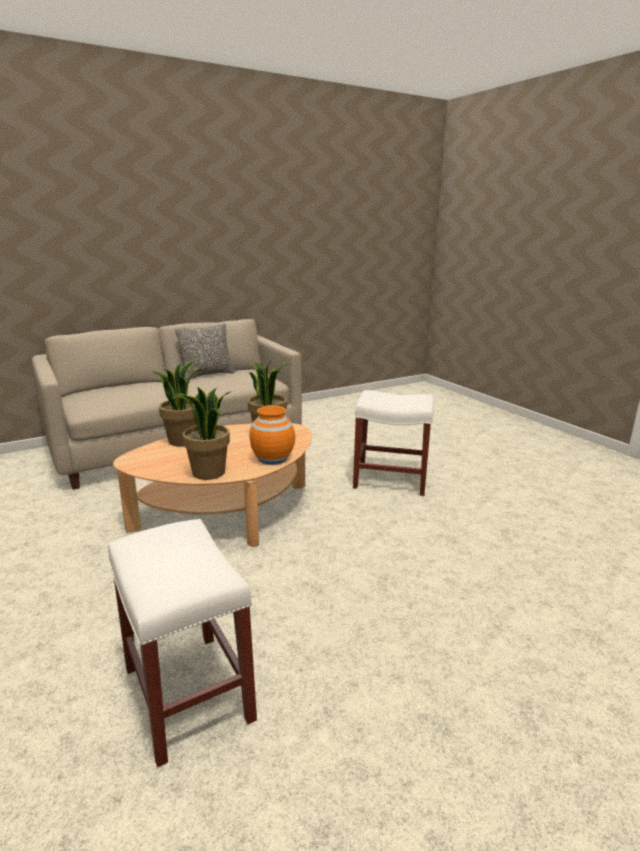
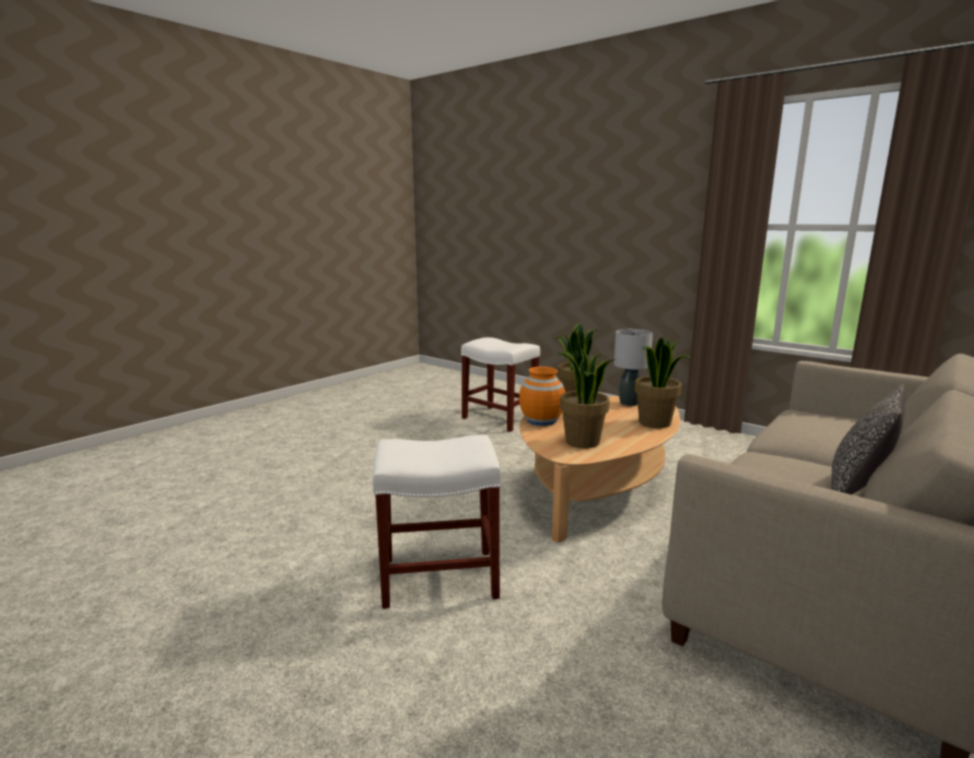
camera: 160 degrees right, 5 degrees down
none -> grey table lamp [614,329,653,406]

